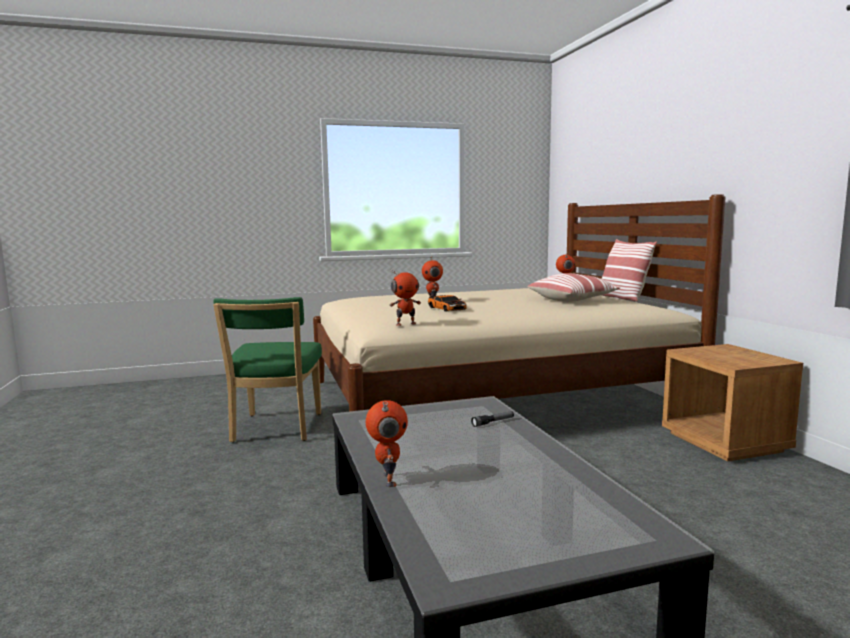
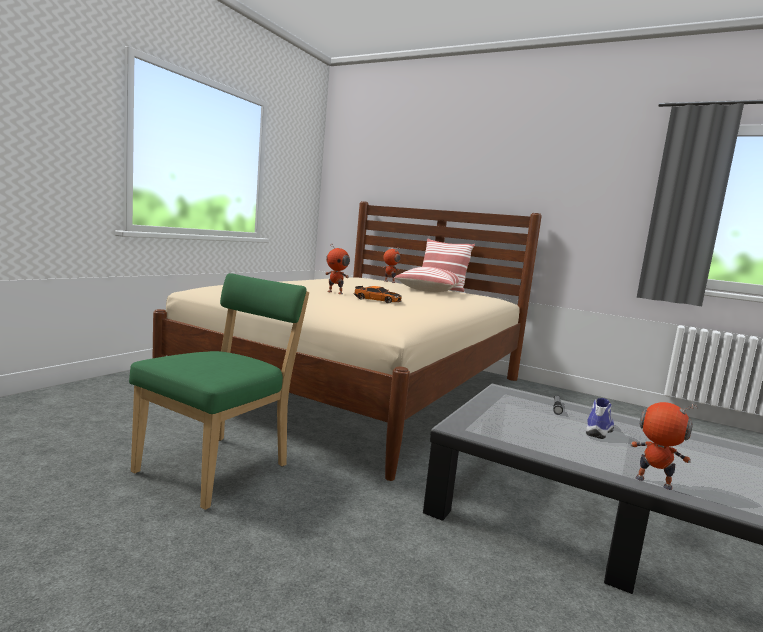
camera: 45 degrees left, 0 degrees up
green chair [213,297,322,442] -> green chair turned 105 degrees counterclockwise [129,273,309,510]
toy robot [389,269,421,326] -> none
brown nightstand [662,344,803,461] -> none
none -> shoe [586,398,614,439]

